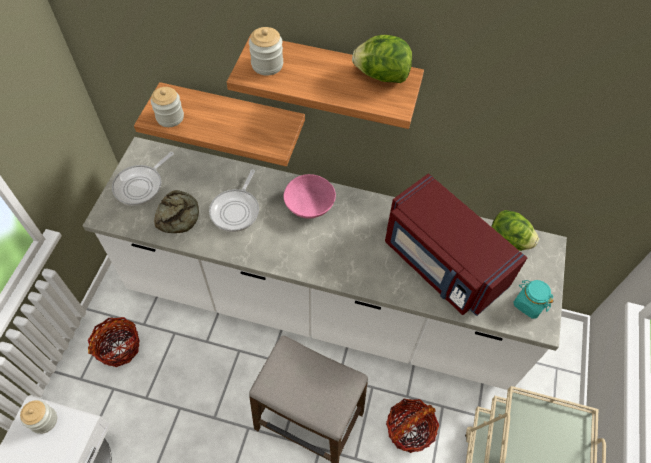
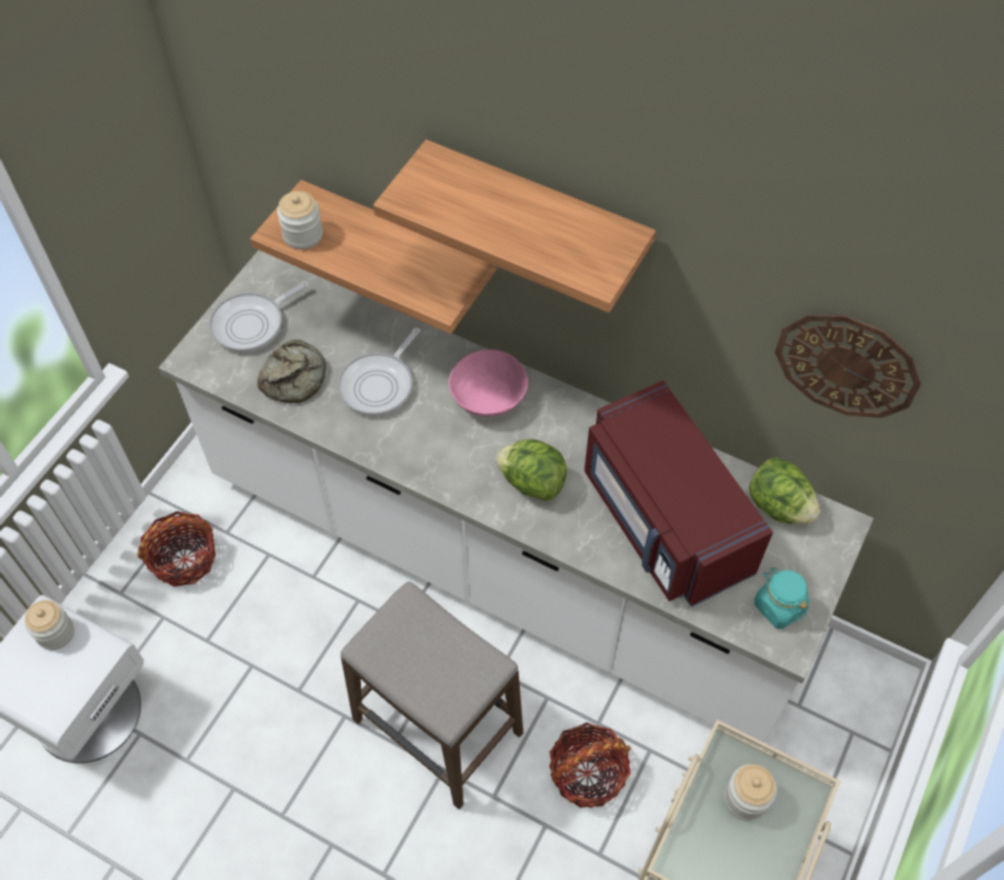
camera: 15 degrees right, 0 degrees up
jar [249,27,283,76] -> jar moved to [724,764,777,821]
lettuce [352,35,412,83] -> lettuce moved to [495,439,567,501]
none -> wall clock [775,315,921,418]

